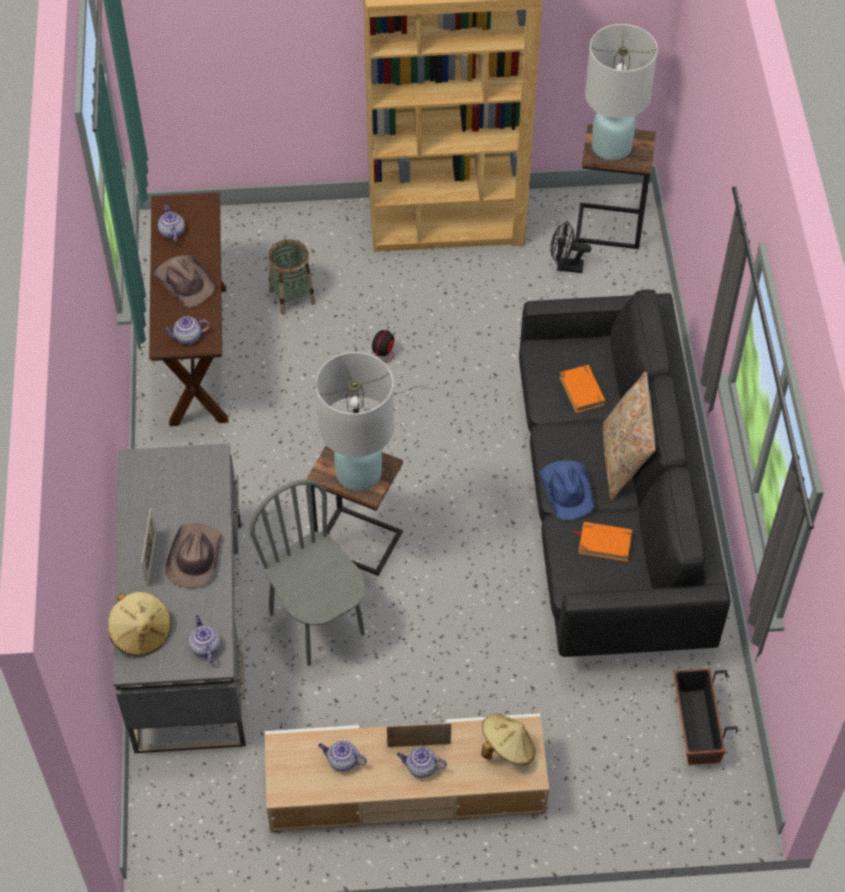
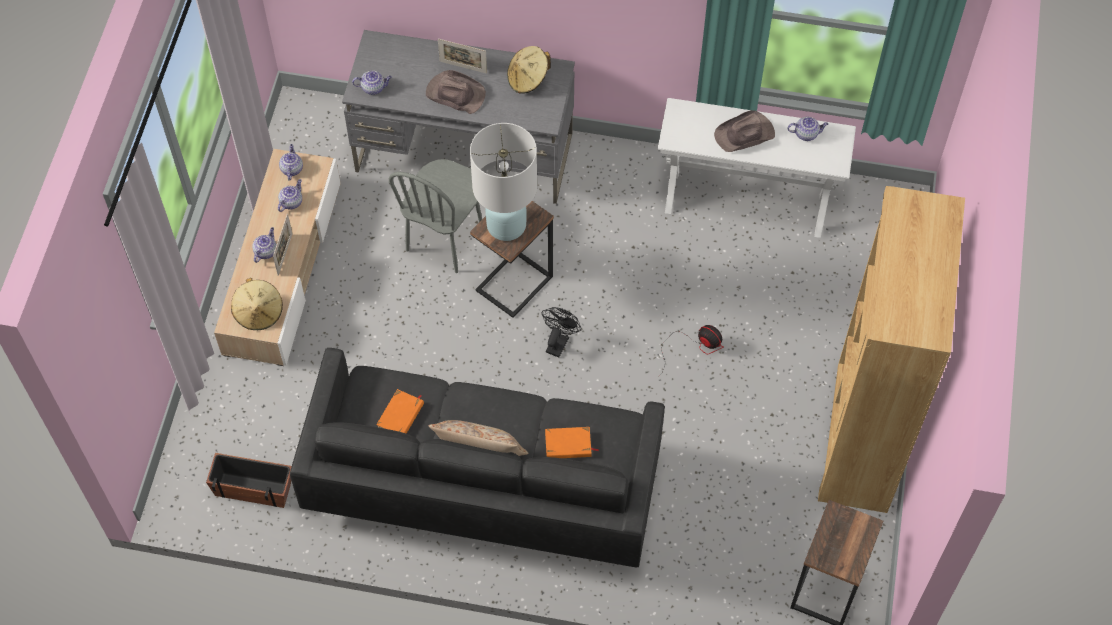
camera: 105 degrees right, 5 degrees up
beige hat [108,592,171,657] -> beige hat moved to [507,46,551,94]
brown console table [149,193,228,426] -> white console table [657,98,856,238]
teapot [164,316,210,345] -> teapot moved to [279,144,303,181]
grey chair [250,479,365,666] -> grey chair turned 135 degrees clockwise [389,159,482,273]
basket [268,239,315,315] -> none
blue hat [540,460,594,520] -> none
black fan [551,221,591,273] -> black fan moved to [541,307,582,357]
white table lamp [585,24,658,161] -> none

